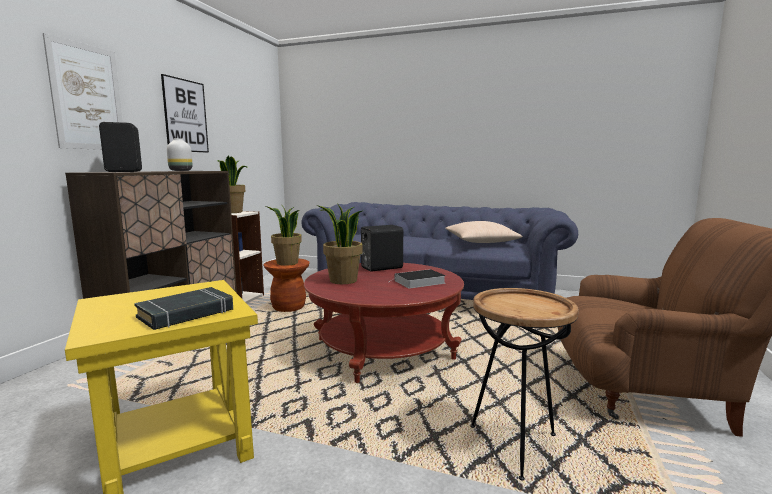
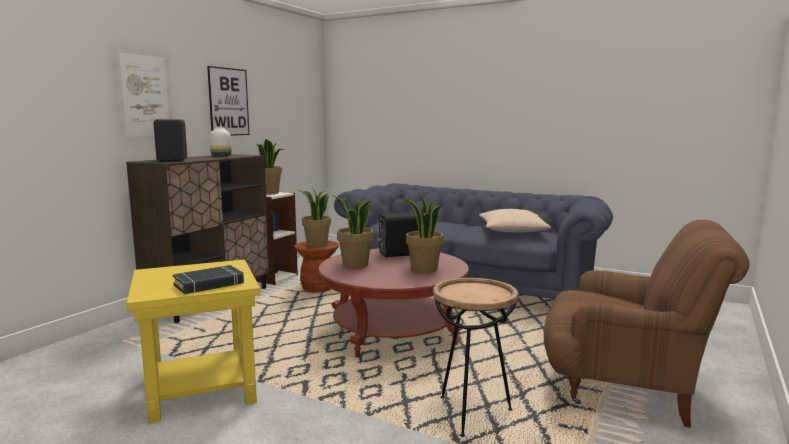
camera: 10 degrees right, 0 degrees up
book [389,269,446,288] -> potted plant [403,197,447,273]

